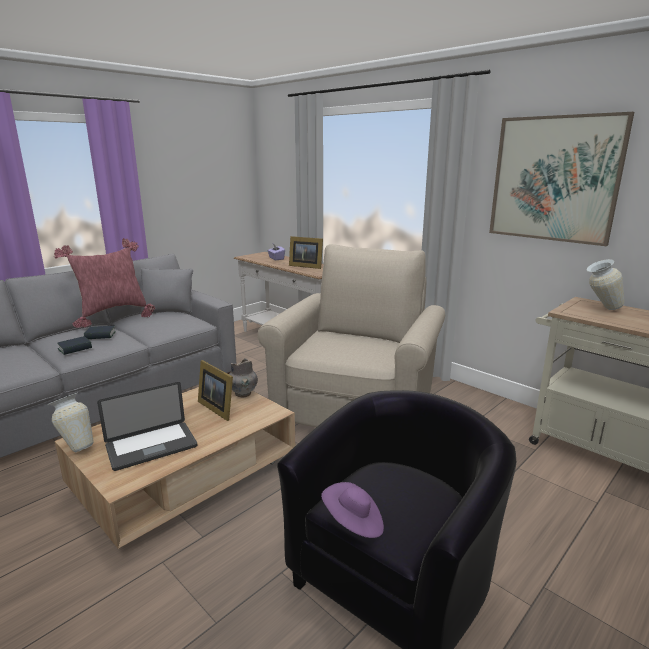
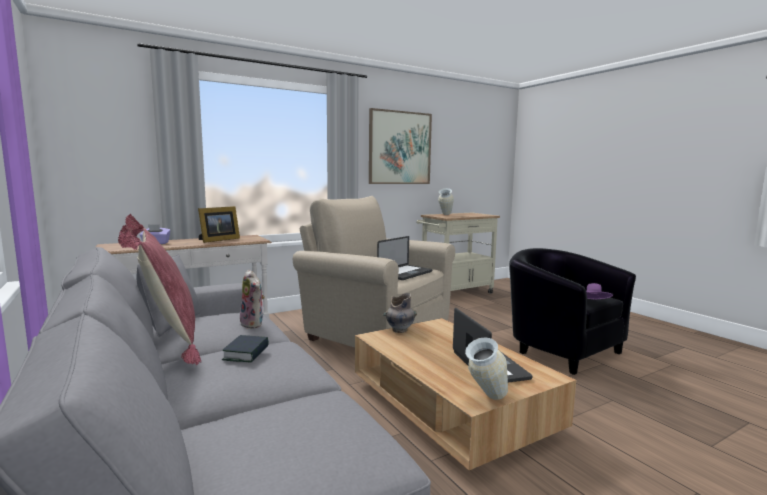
camera: 75 degrees left, 10 degrees down
book [57,336,92,355] -> none
picture frame [198,360,233,421] -> none
none -> plush toy [240,270,265,329]
none -> laptop [377,236,432,280]

